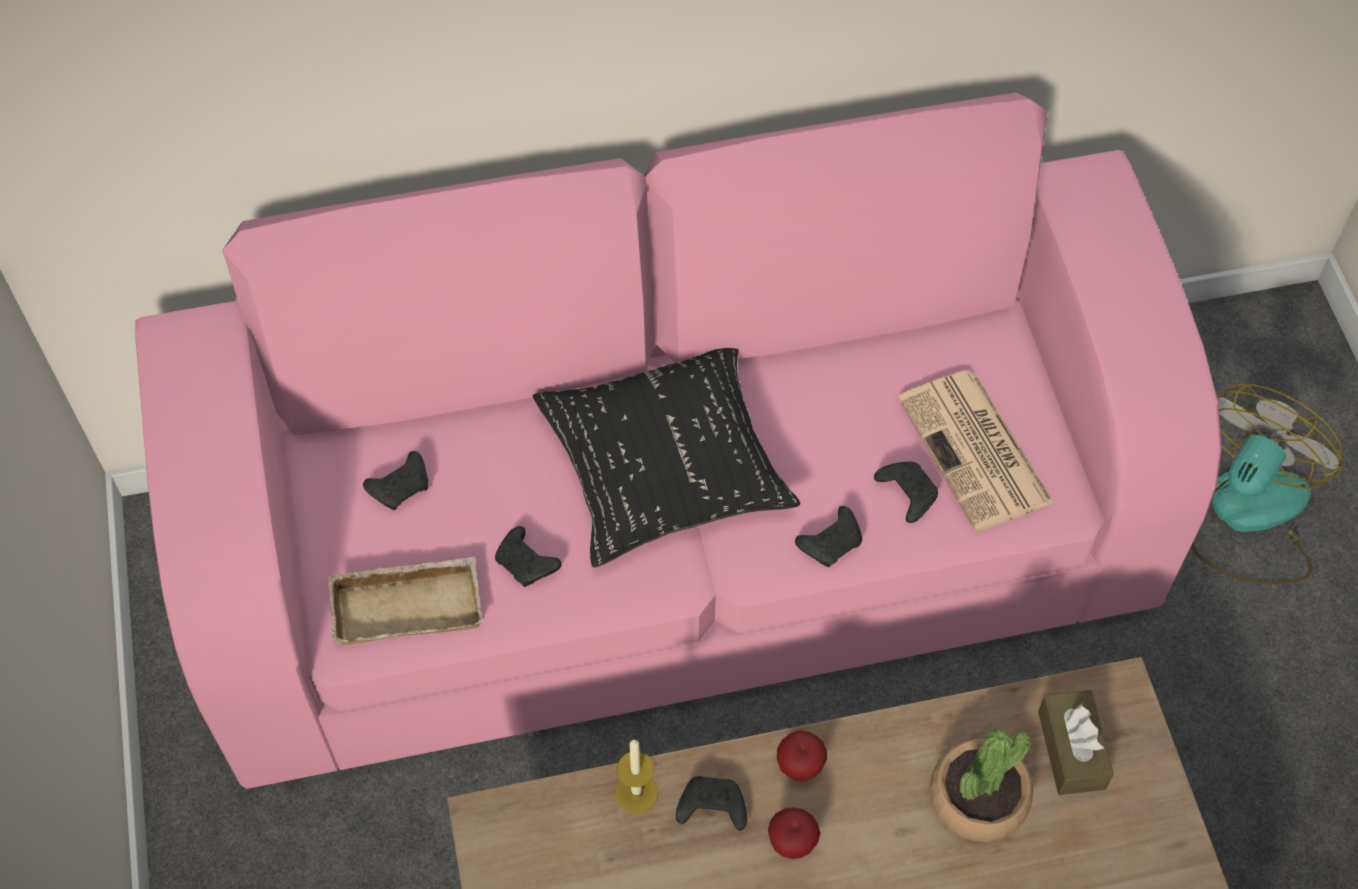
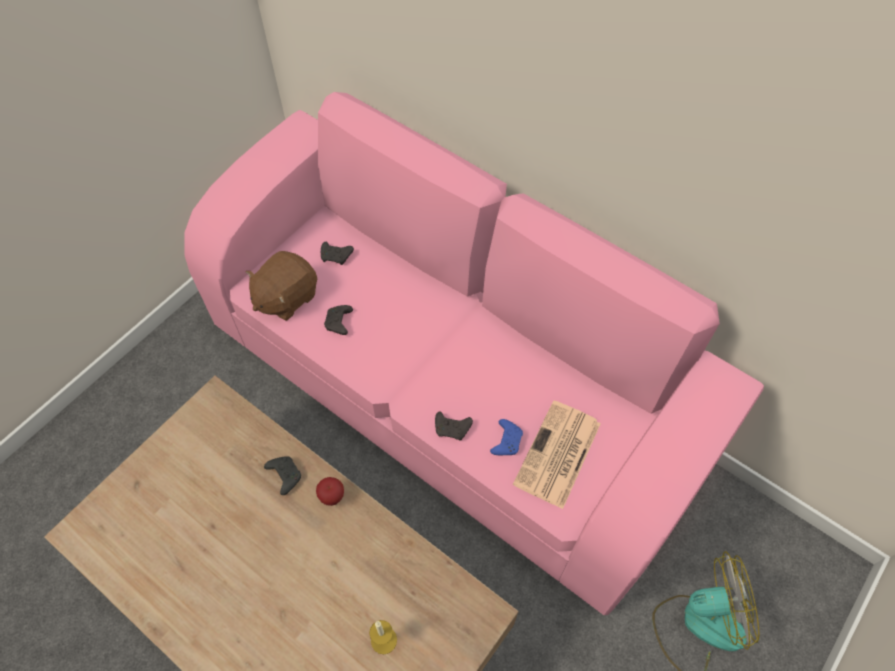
camera: 50 degrees right, 0 degrees up
beige tray [328,556,483,645] -> brown plush toy [245,251,317,321]
black pillow [533,348,800,568] -> none
candle [615,739,658,814] -> candle moved to [369,620,397,654]
apple [768,807,820,859] -> none
black game controller [874,462,938,523] -> blue game controller [490,419,523,455]
potted plant [930,728,1033,842] -> none
brown tissue box [1038,690,1114,795] -> none

